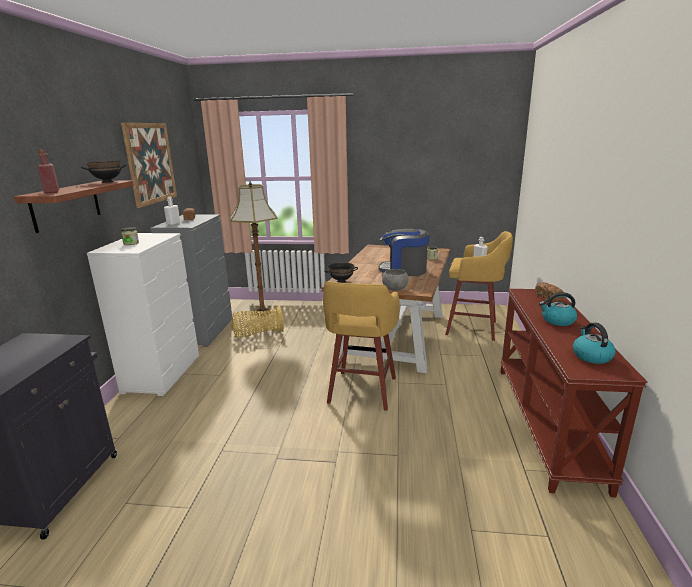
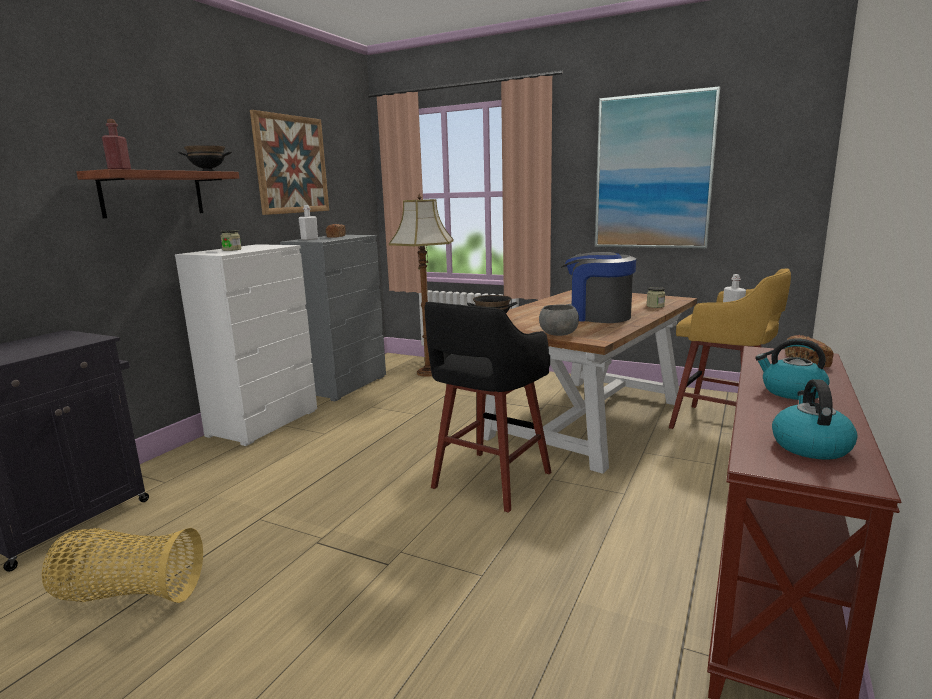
camera: 20 degrees right, 5 degrees down
basket [231,306,284,338] -> basket moved to [42,528,203,603]
yellow stool [323,281,400,411] -> black stool [425,302,551,513]
none -> picture [595,86,720,249]

